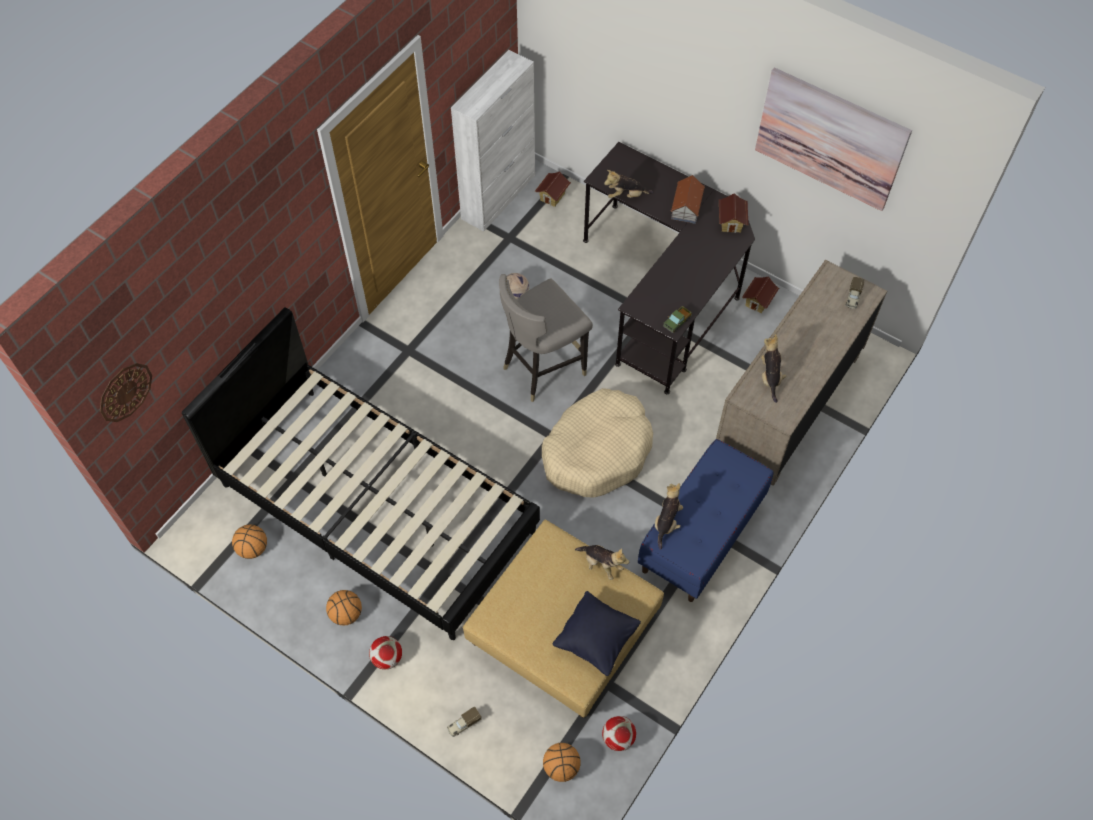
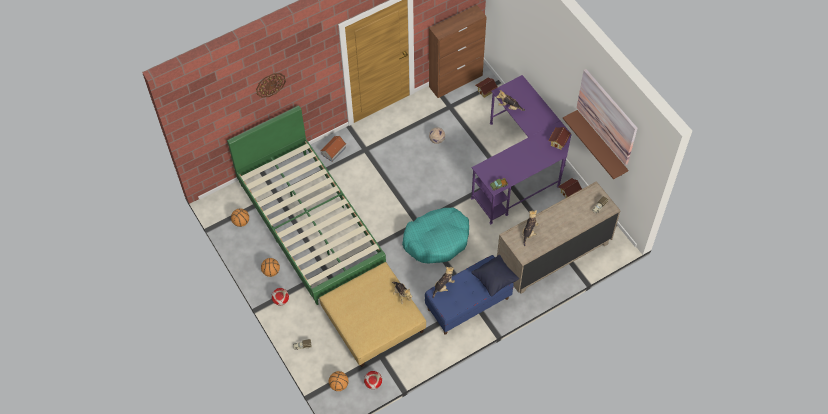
camera: 25 degrees right, 0 degrees up
wall clock [100,363,152,422] -> wall clock moved to [256,73,286,98]
black bed [182,307,540,640] -> green bed [227,105,386,305]
white cabinet [451,50,535,231] -> brown cabinet [429,5,487,98]
grey stool [499,274,593,402] -> none
beige dog bed [542,388,653,498] -> turquoise dog bed [402,207,469,264]
black pillow [553,591,641,676] -> black pillow moved to [471,255,519,297]
black desk [583,142,755,394] -> purple desk [471,75,572,224]
toy house [671,175,705,224] -> toy house moved to [320,136,346,162]
none -> brown shelf [563,110,628,179]

